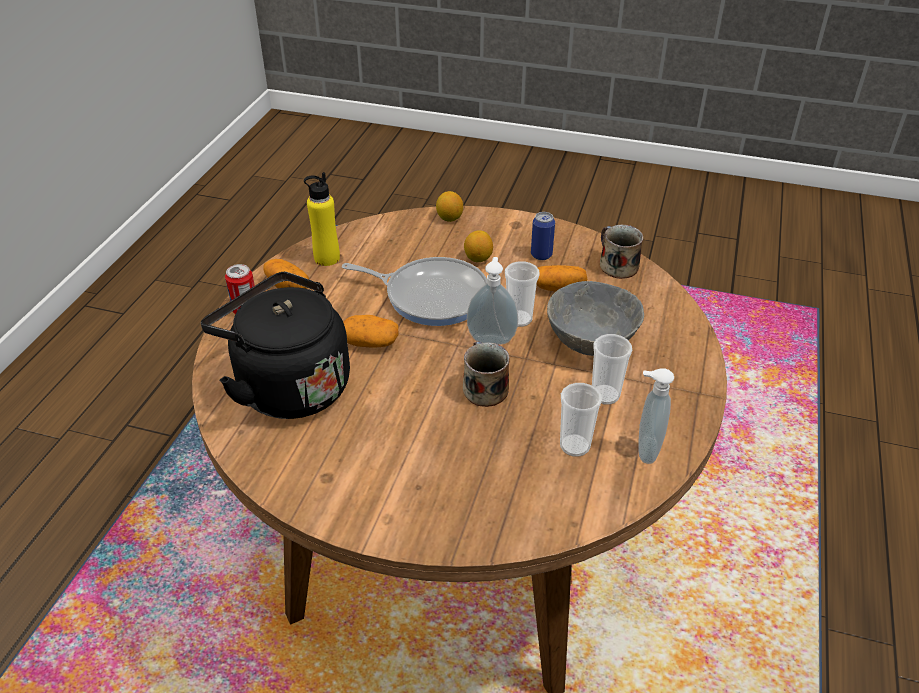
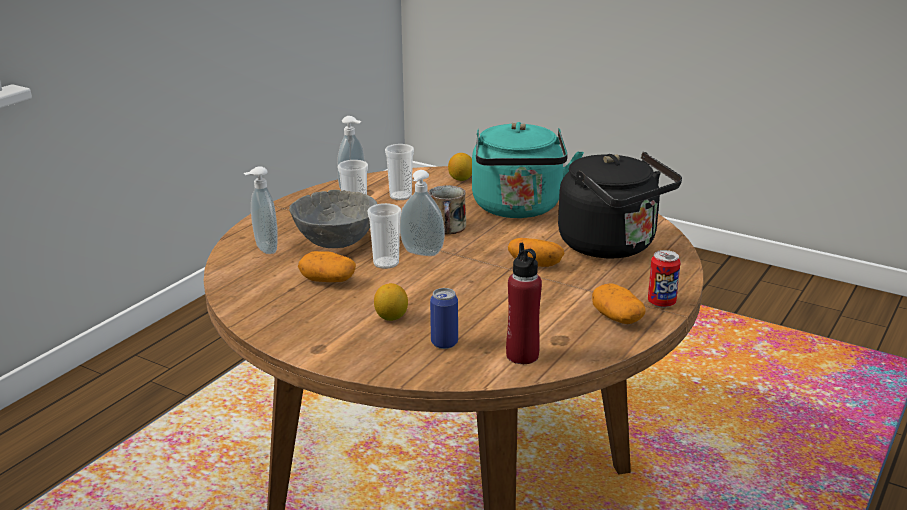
camera: 165 degrees left, 15 degrees down
yellow bottle [304,172,340,266] -> none
frying pan [342,257,487,326] -> none
lemon [436,191,463,222] -> lemon moved to [448,153,472,181]
can [531,212,555,260] -> can moved to [430,288,458,349]
mug [600,225,643,279] -> none
none -> soap dispenser [244,166,278,254]
none -> turquoise kettle [472,122,584,218]
none -> red bottle [506,243,542,364]

